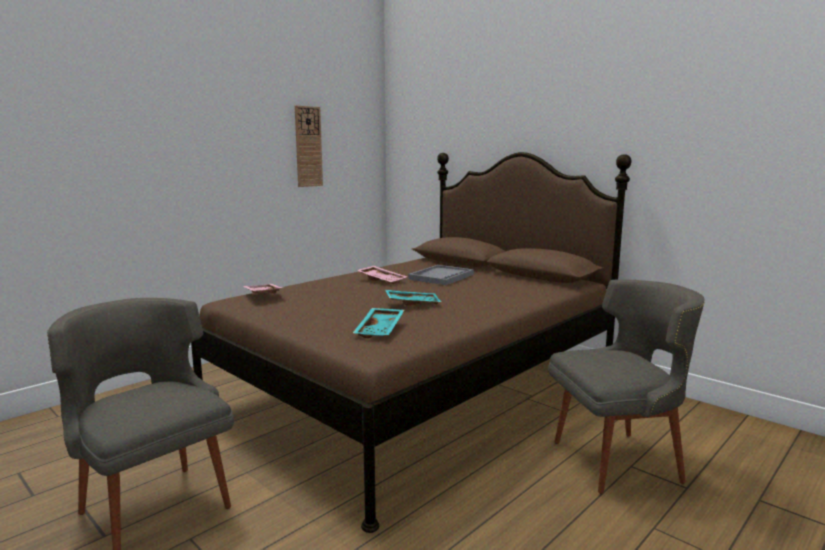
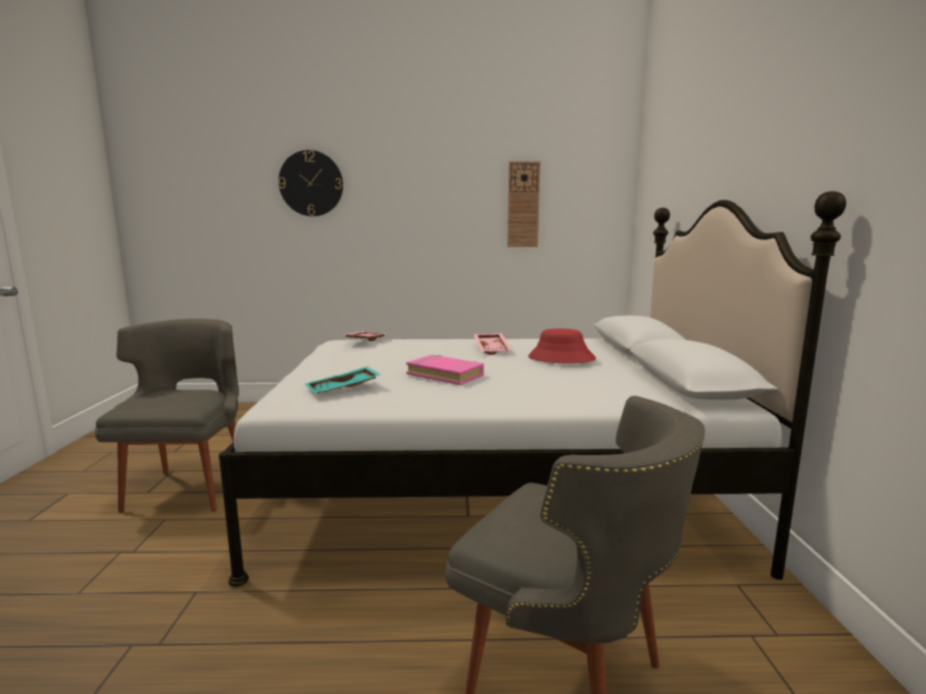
camera: 45 degrees right, 0 degrees up
brown bed [191,152,631,533] -> white bed [219,191,846,587]
turquoise tray [385,290,441,306] -> pink book [406,355,484,385]
grey tray [408,265,474,285] -> red hat [528,329,596,364]
none -> wall clock [278,150,343,216]

